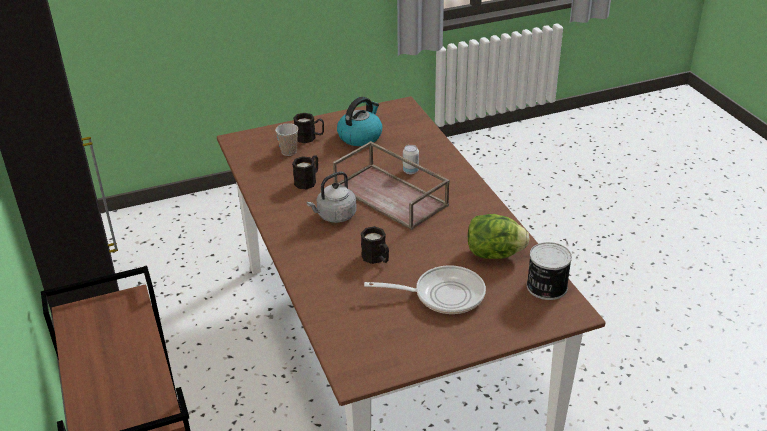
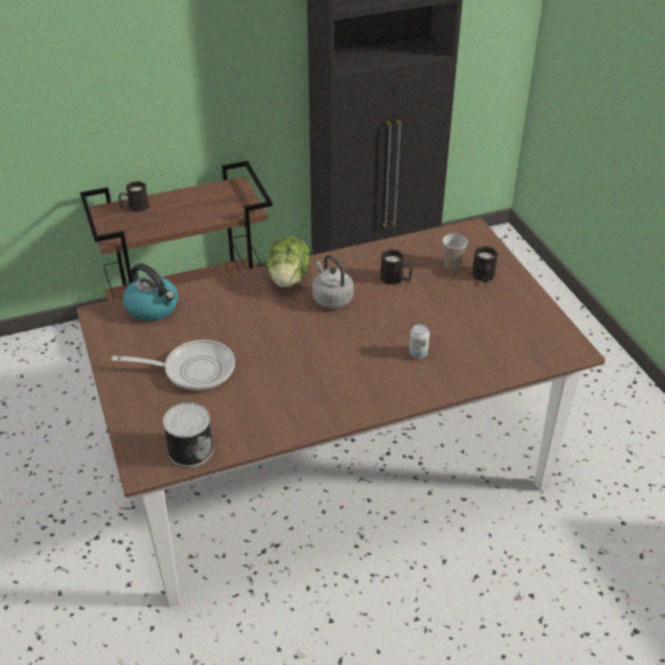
camera: 90 degrees right, 5 degrees up
brown tray [333,141,450,230] -> none
kettle [337,97,382,146] -> kettle moved to [123,263,178,321]
black mug [361,226,389,264] -> black mug moved to [118,181,149,212]
frying pan [364,265,486,314] -> frying pan turned 90 degrees counterclockwise [111,340,235,391]
lettuce [467,214,530,259] -> lettuce moved to [266,236,310,288]

